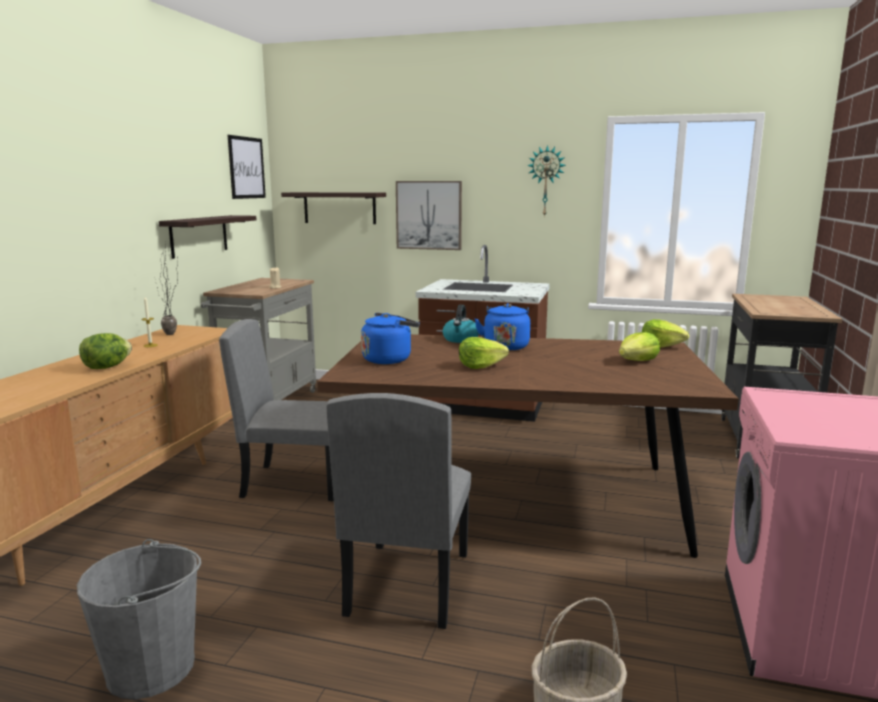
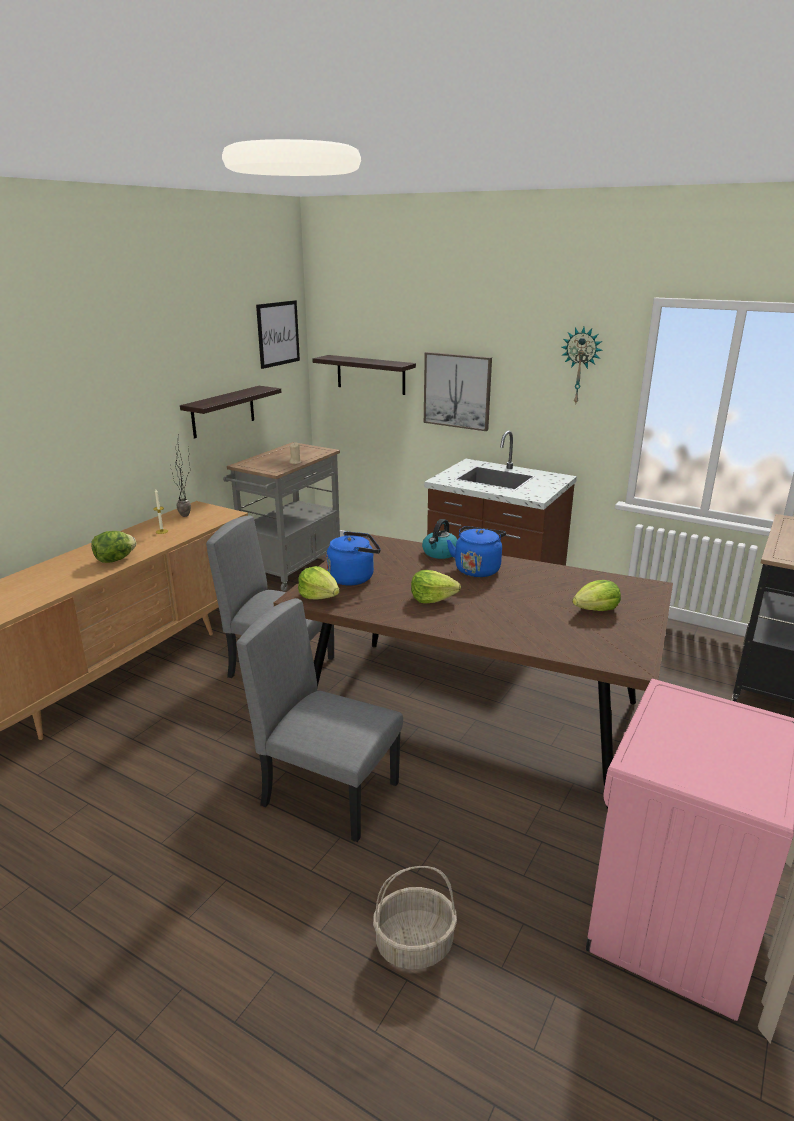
camera: 15 degrees right, 10 degrees up
grey bucket [77,539,201,699] -> none
grey chair [326,393,471,629] -> grey chair turned 90 degrees clockwise [237,598,403,842]
lettuce [642,319,689,348] -> lettuce moved to [298,566,340,599]

